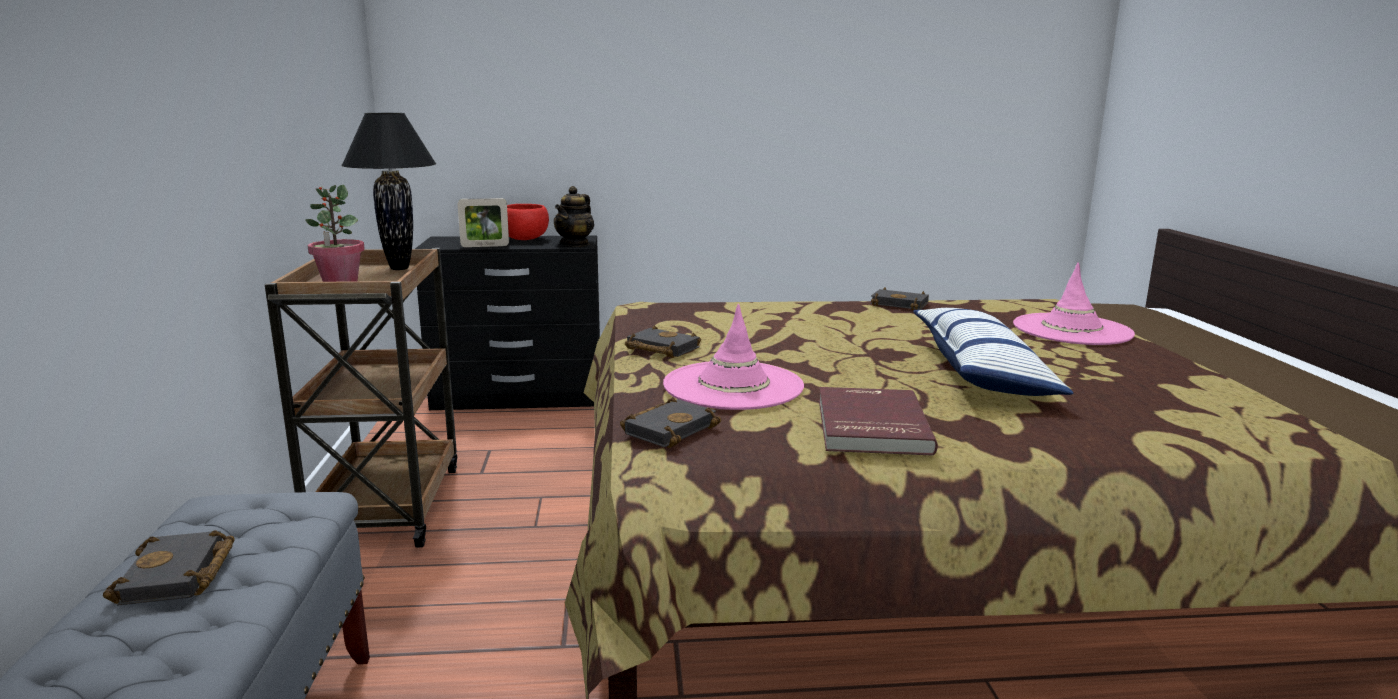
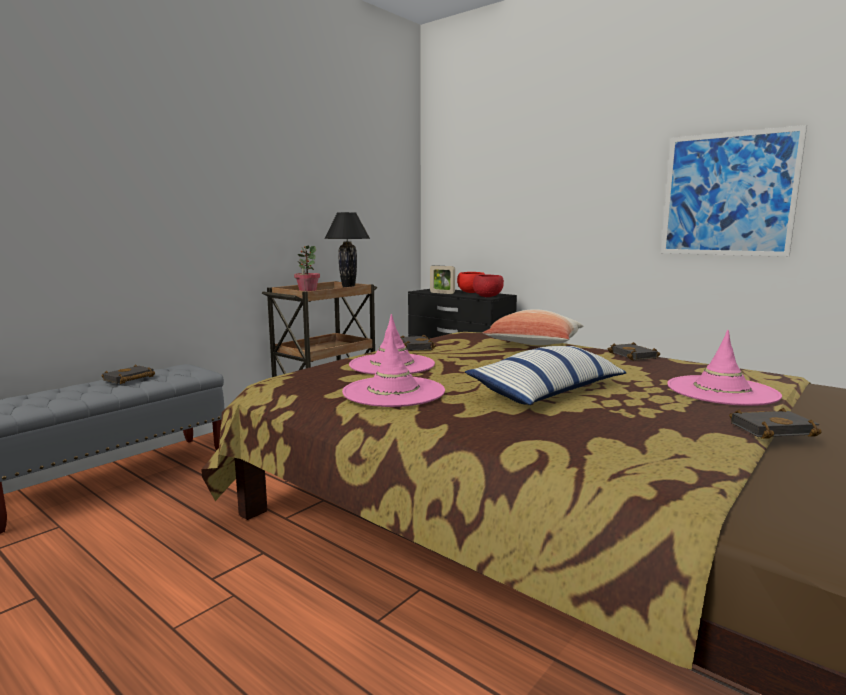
camera: 45 degrees right, 5 degrees down
teapot [554,186,594,247] -> red bowl [473,275,504,297]
black book [620,397,721,448] -> black book moved to [729,408,822,439]
red book [819,387,938,456] -> pink hat [342,330,445,407]
none -> pillow [482,309,583,345]
none -> picture [661,125,807,257]

